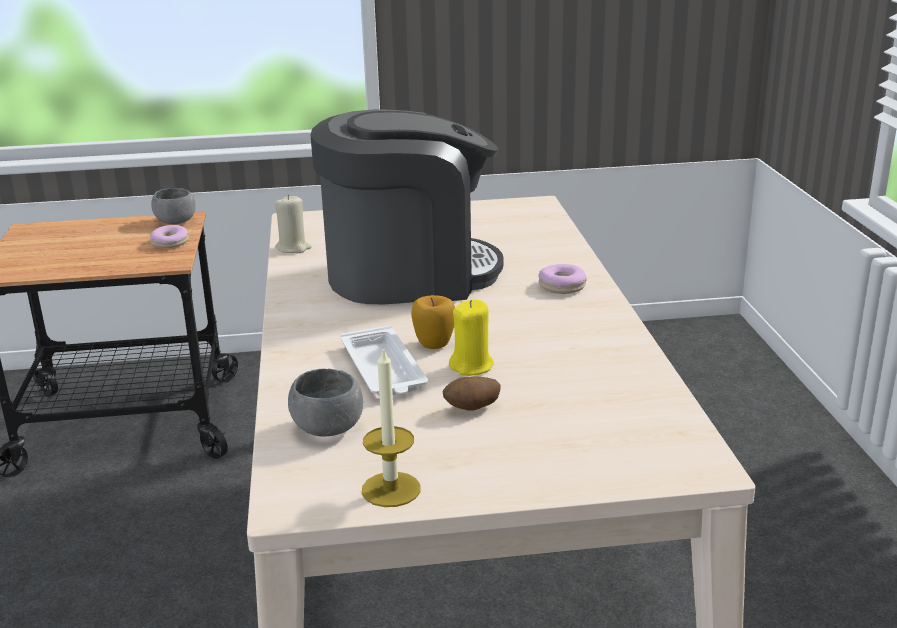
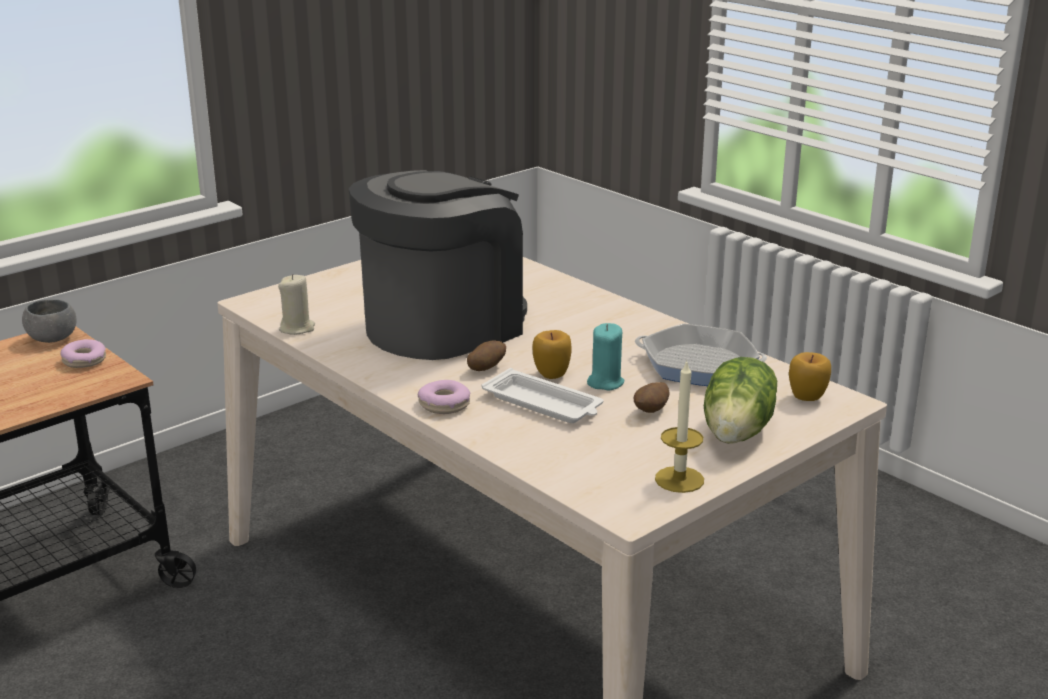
camera: 35 degrees left, 0 degrees up
grey bowl [288,369,363,436] -> none
yellow candle [449,299,494,376] -> turquoise candle [587,323,624,391]
donut [538,264,587,294] -> donut moved to [418,380,470,414]
none -> potato [467,340,506,371]
none -> frying pan [635,324,767,386]
none -> lettuce [704,357,777,444]
none -> apple [789,352,831,401]

